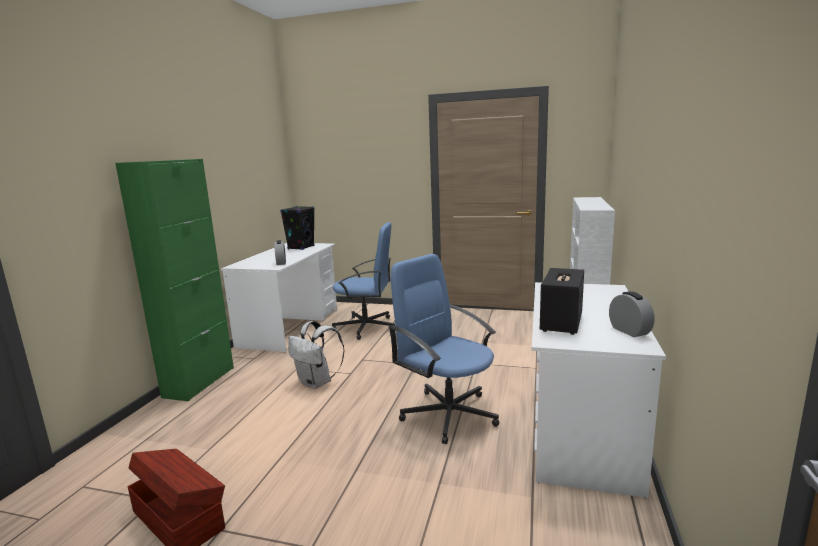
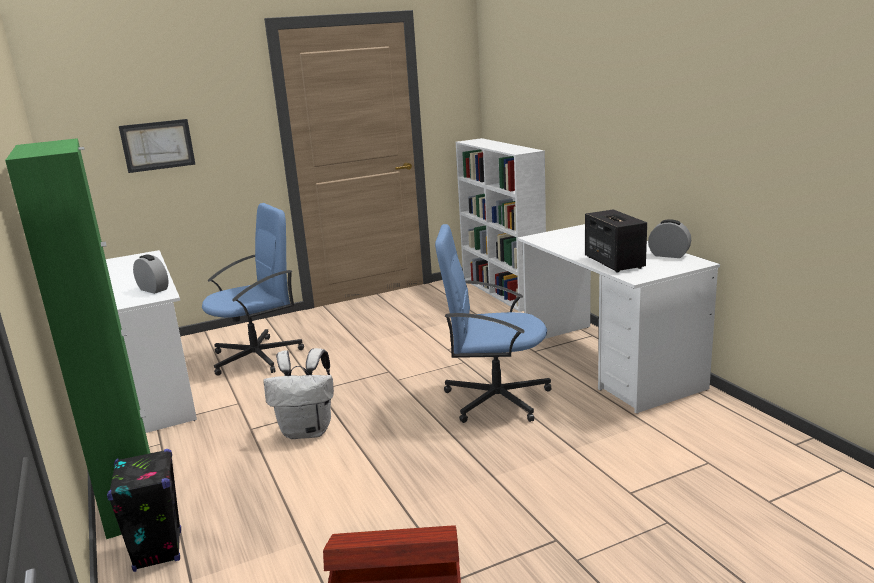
camera: 40 degrees left, 5 degrees up
black speaker [280,206,315,250] -> black speaker moved to [107,449,181,572]
none -> picture [119,119,196,173]

